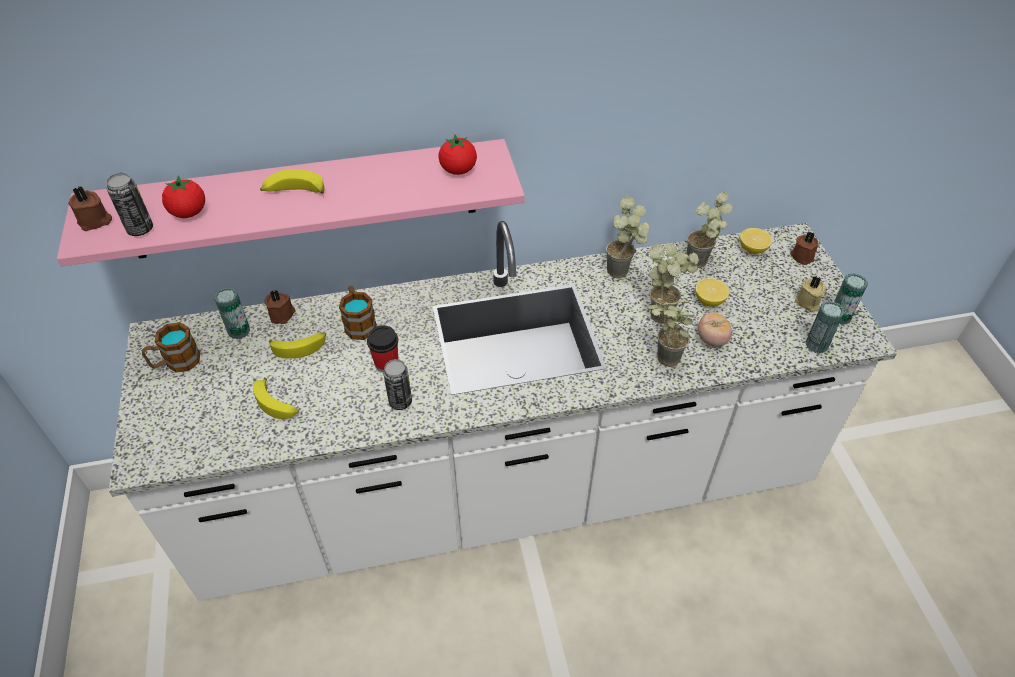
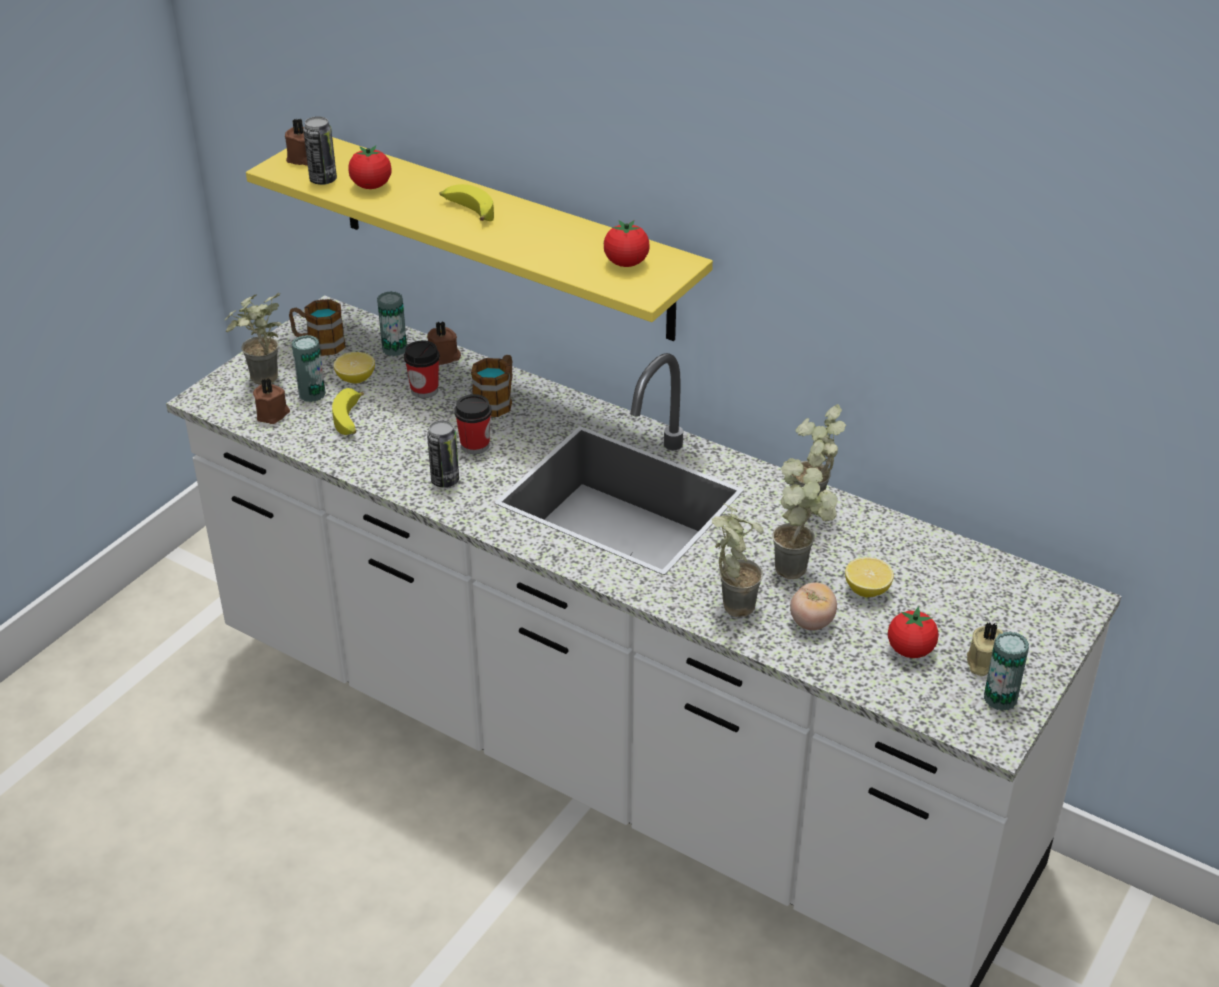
camera: 45 degrees right, 10 degrees down
pink shelf [57,139,525,266] -> yellow shelf [246,137,713,341]
banana [269,332,326,359] -> cup [404,341,440,398]
potted plant [687,191,733,268] -> potted plant moved to [225,292,281,385]
lemon [740,228,772,254] -> lemon moved to [334,352,375,383]
brown candle [791,231,819,265] -> brown candle moved to [253,378,290,424]
can [806,301,845,353] -> can moved to [292,335,326,402]
none -> tomato [888,607,939,658]

